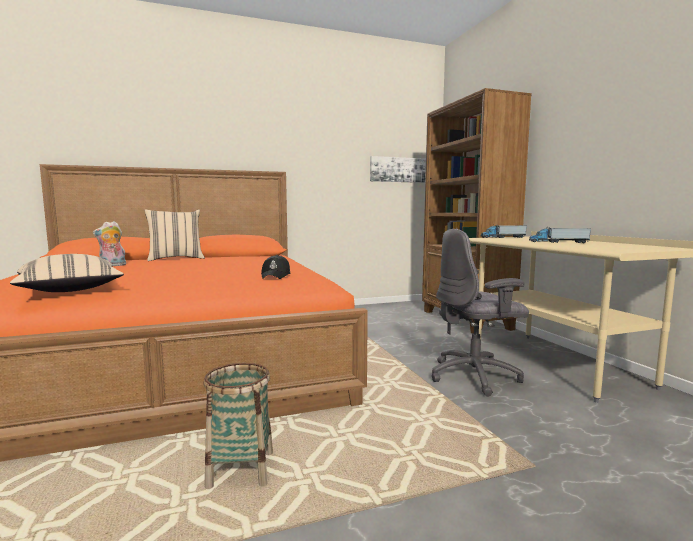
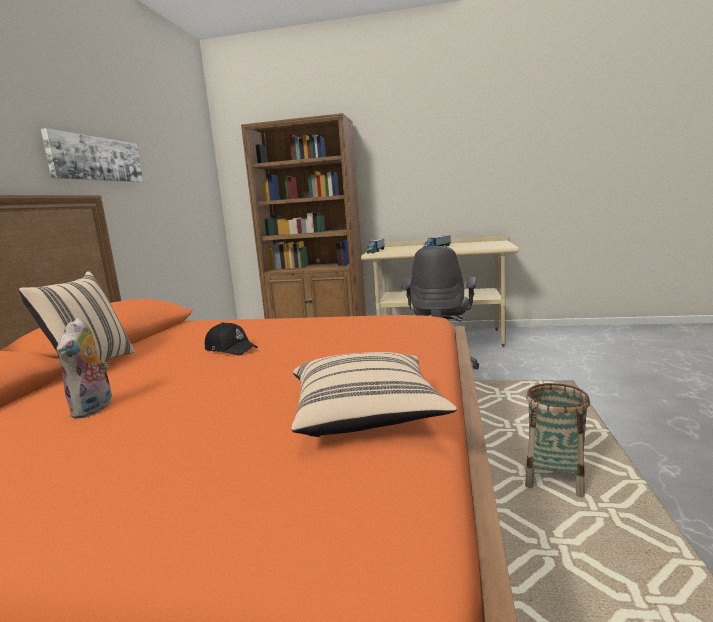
camera: 60 degrees left, 5 degrees up
black cap [261,255,290,279] -> black cap moved to [205,322,258,355]
picture [370,156,426,183] -> picture moved to [41,128,143,182]

